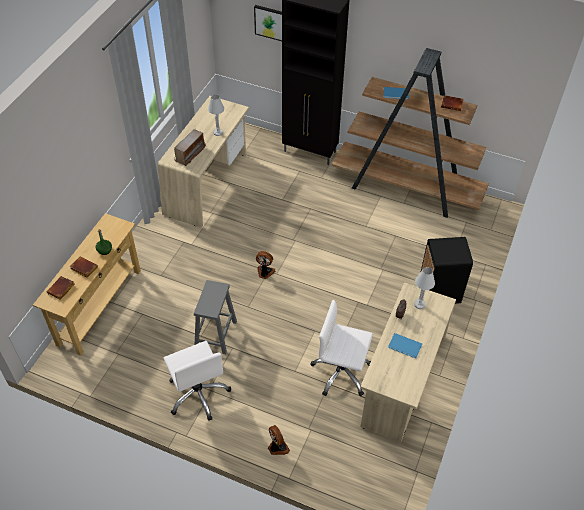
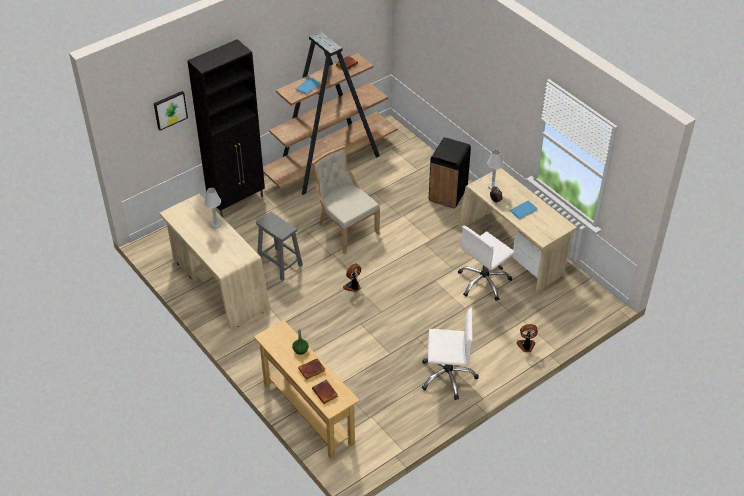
camera: 60 degrees left, 5 degrees down
radio [174,129,206,166] -> none
grey stool [194,280,237,354] -> grey stool moved to [256,212,303,281]
none -> beige chair [312,146,380,254]

